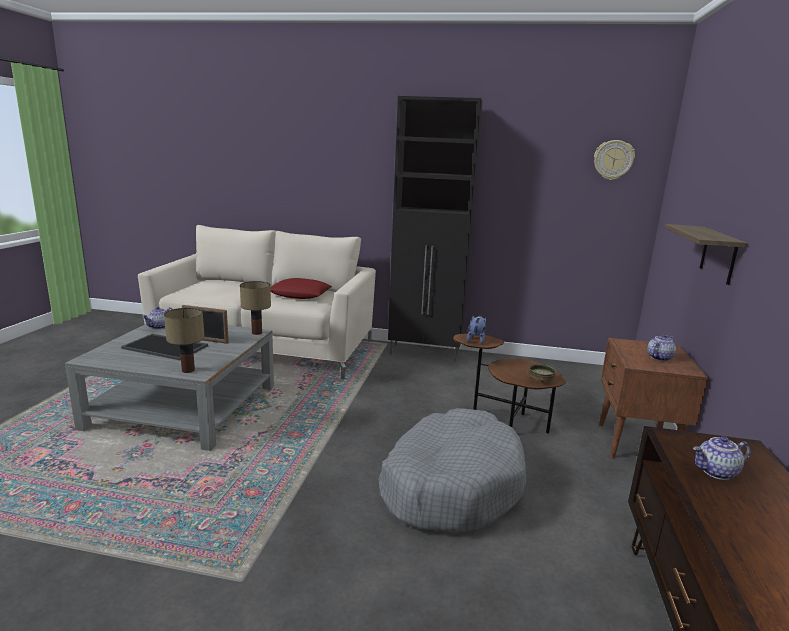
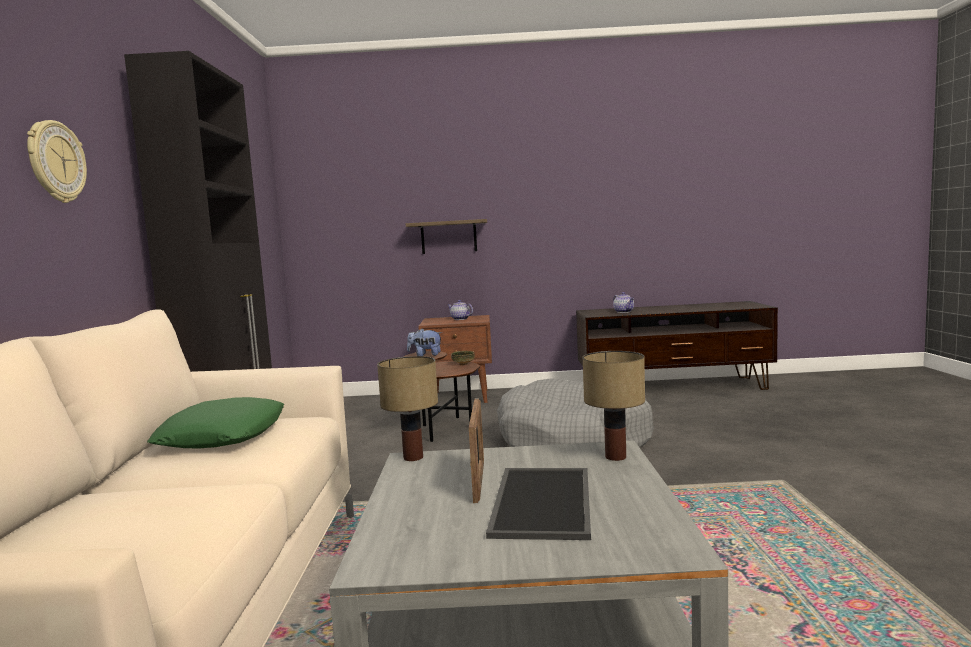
camera: 100 degrees left, 10 degrees down
teapot [142,307,173,329] -> none
red pillow [270,278,332,299] -> green pillow [147,397,284,449]
wall clock [594,140,635,180] -> wall clock moved to [27,120,87,203]

